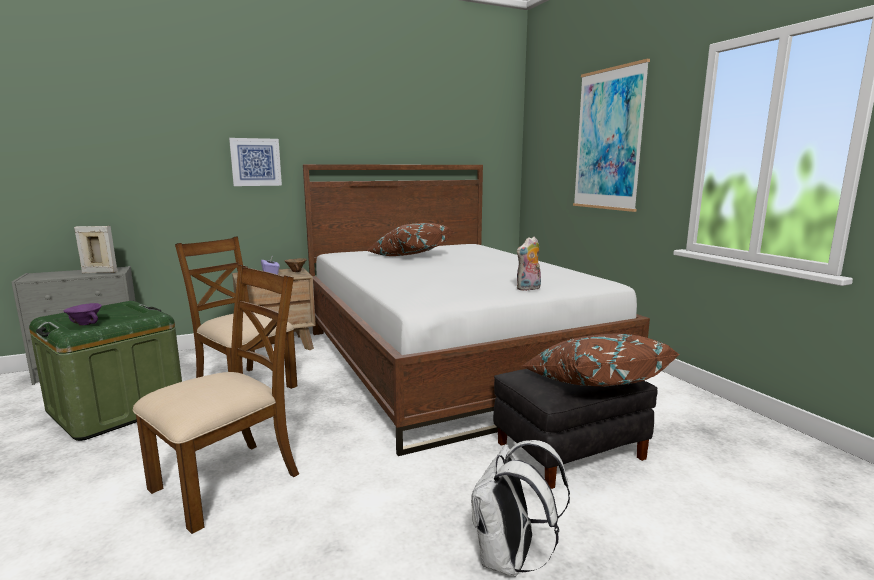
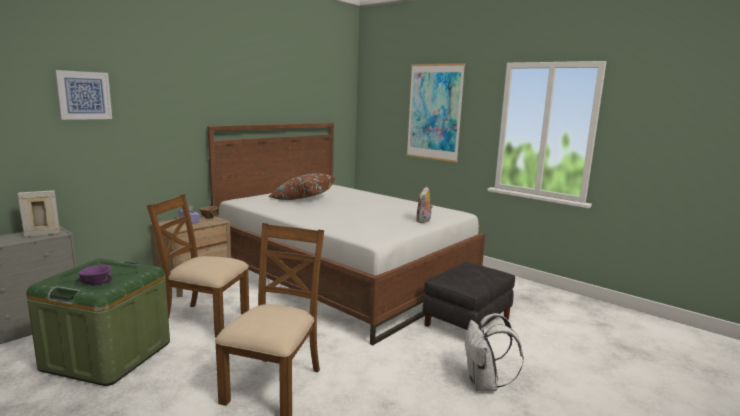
camera: 25 degrees left, 0 degrees up
picture [229,138,282,186] -> picture moved to [55,70,112,120]
brown pillow [522,334,680,387] -> none

